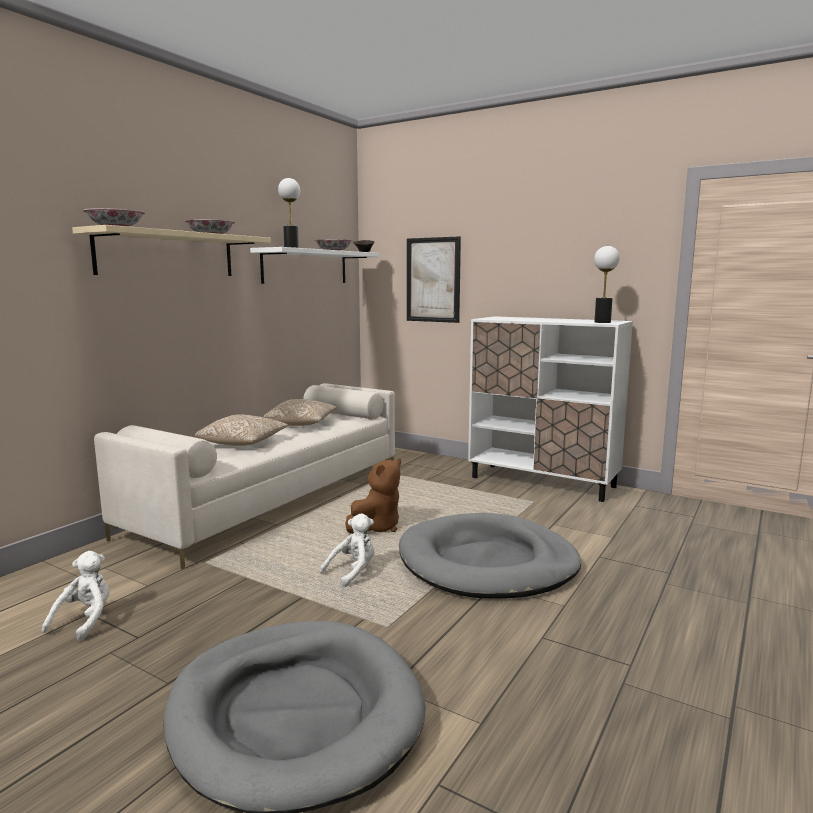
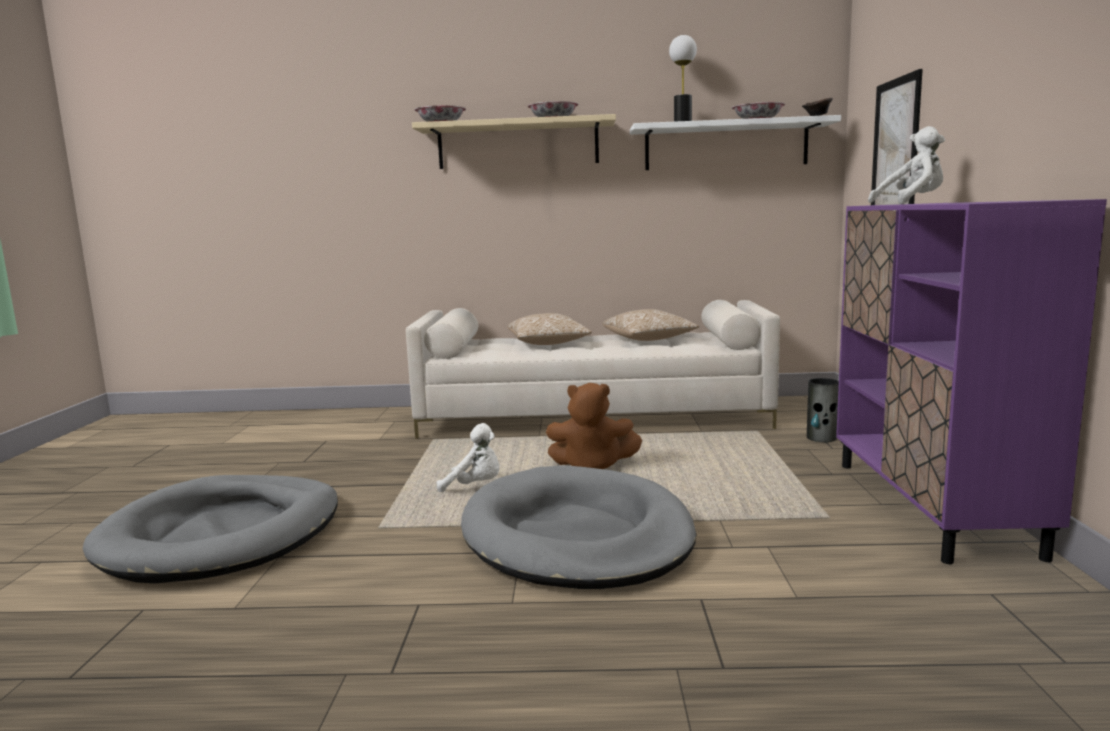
camera: 60 degrees right, 0 degrees up
white plush toy [42,551,110,641] -> white plush toy moved to [868,126,945,204]
white cabinet [468,316,633,502] -> purple cabinet [836,199,1107,564]
table lamp [594,246,620,323] -> none
none -> vase [807,378,839,442]

